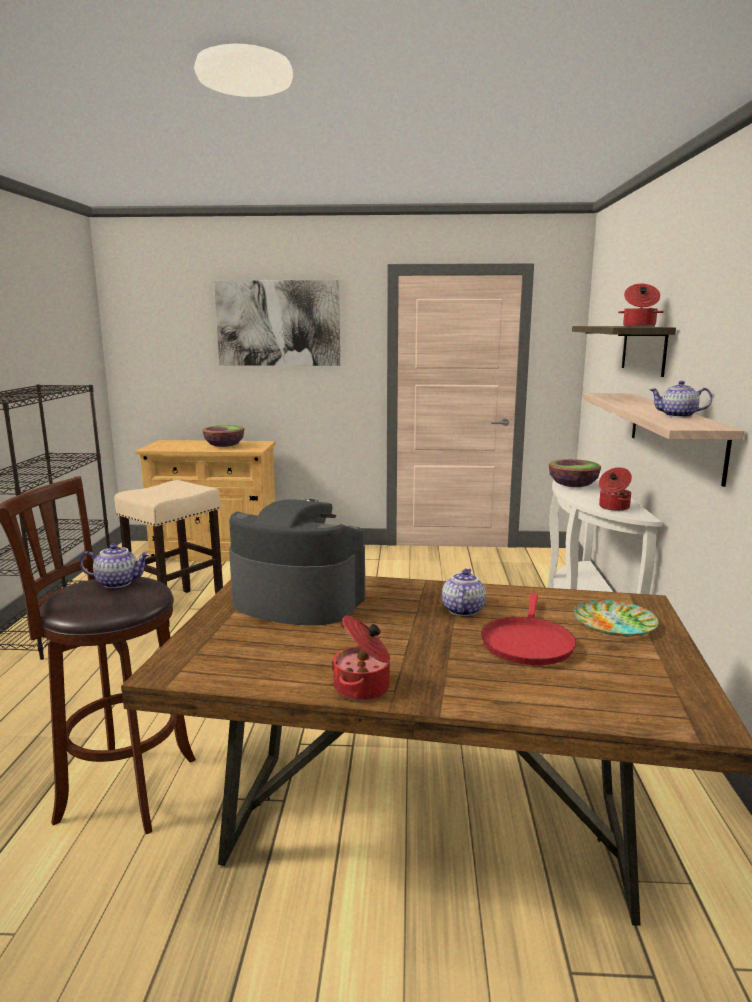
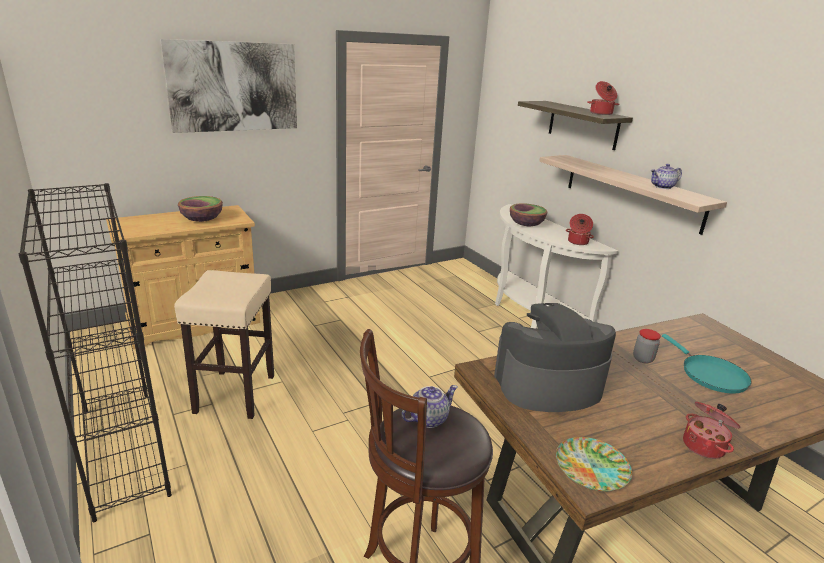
camera: 35 degrees left, 10 degrees up
teapot [442,568,486,616] -> jar [633,329,661,364]
red frying pan [481,594,576,665] -> turquoise frying pan [662,334,752,394]
plate [574,600,659,637] -> plate moved to [556,437,632,492]

